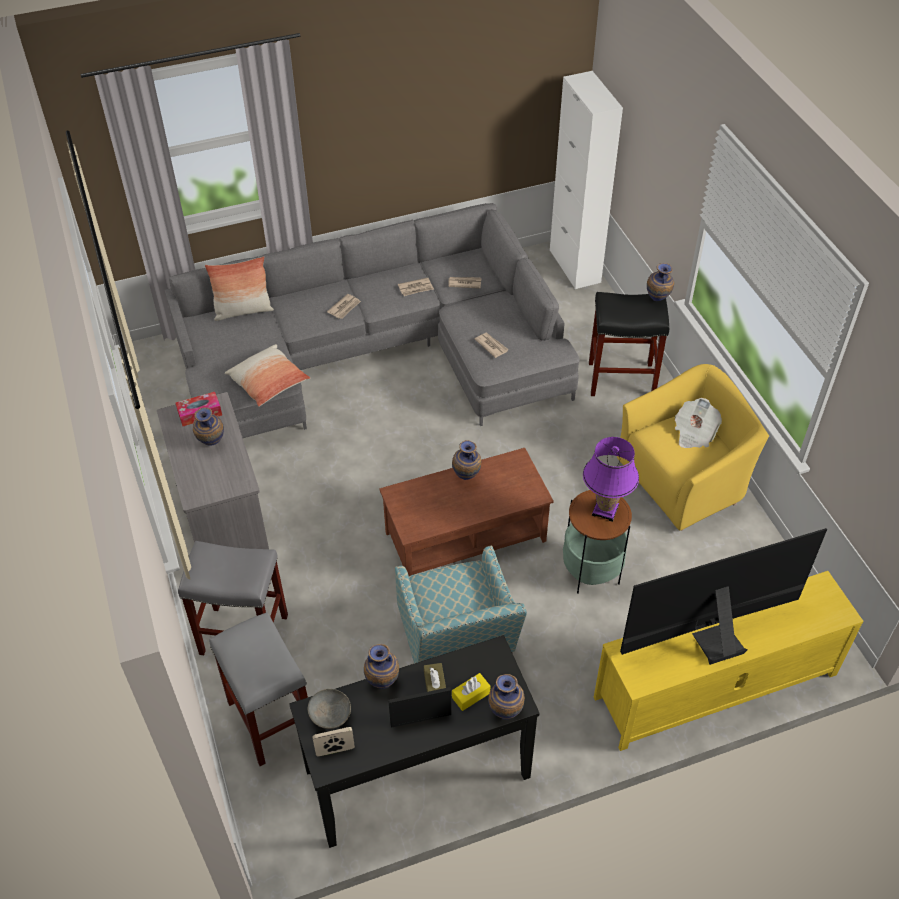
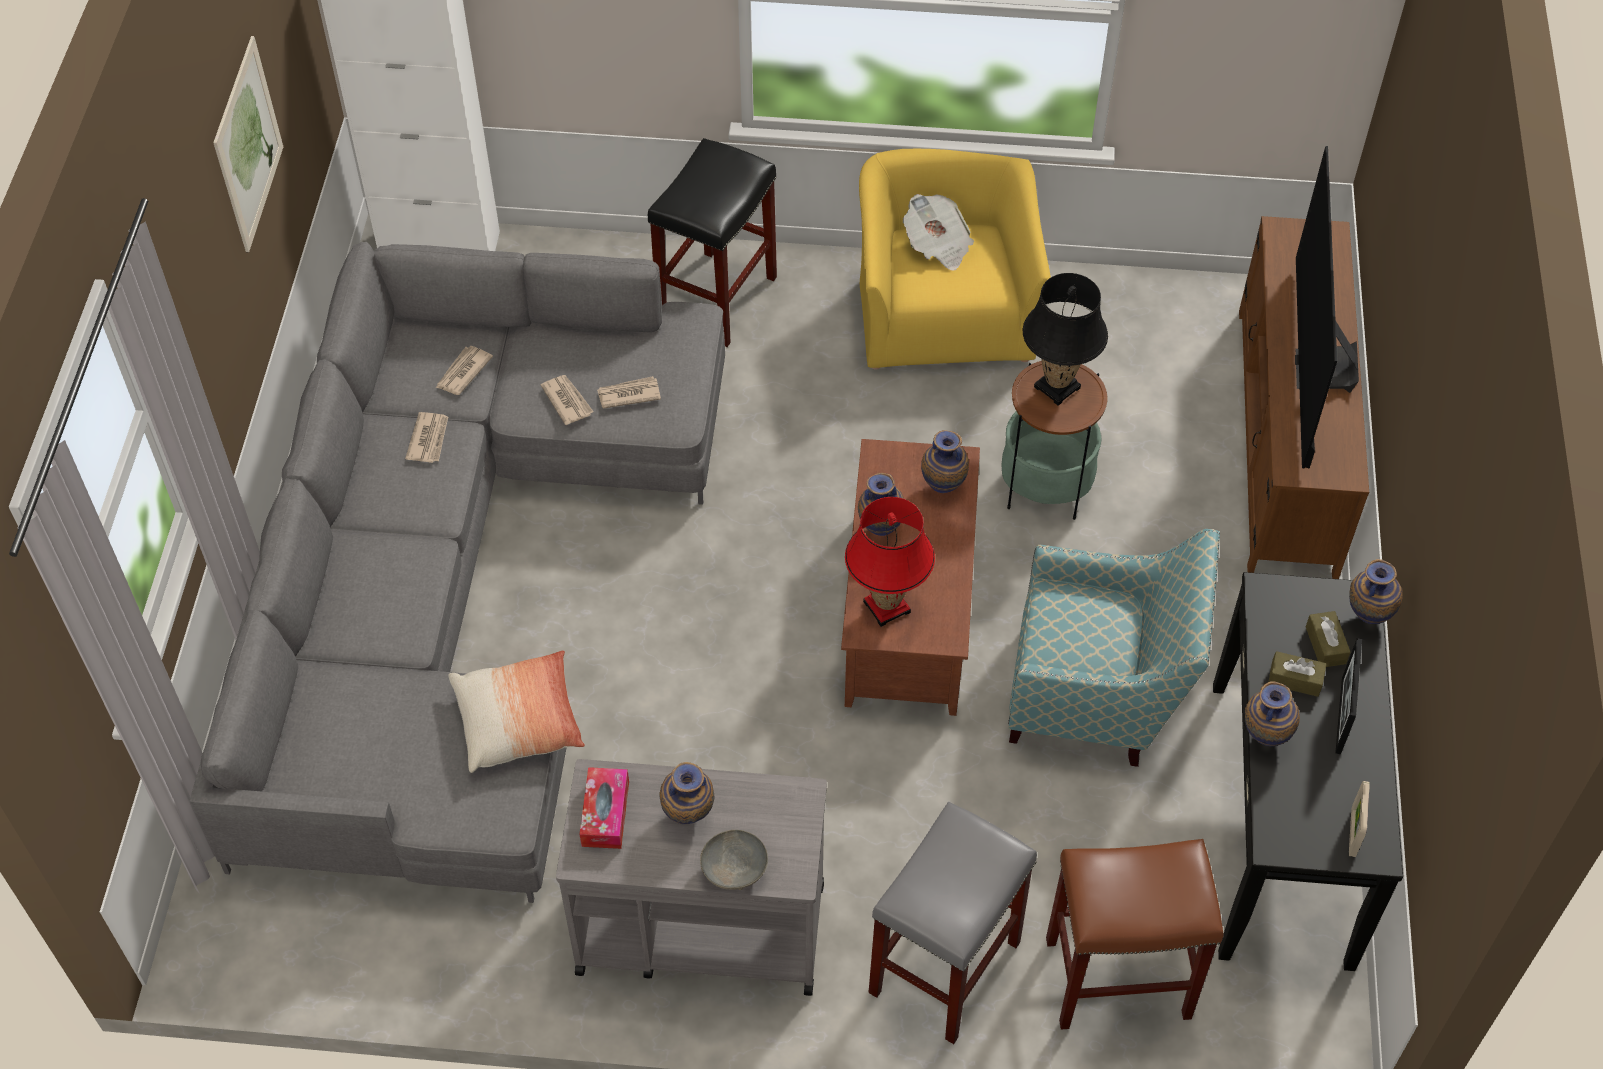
camera: 65 degrees left, 5 degrees up
pillow [205,256,274,321] -> none
grey stool [209,612,308,766] -> brown stool [1046,839,1223,1030]
grey bowl [307,689,351,729] -> grey bowl moved to [700,830,768,890]
newspaper [327,294,361,319] -> newspaper moved to [541,375,594,425]
yellow tissue box [452,673,490,711] -> brown tissue box [1306,611,1351,667]
purple table lamp [583,437,639,522] -> black table lamp [1023,273,1108,406]
yellow tv stand [594,571,864,751] -> brown tv stand [1239,216,1369,579]
vase [647,263,674,301] -> vase moved to [921,430,969,494]
none -> picture [213,36,283,252]
none -> red table lamp [845,497,935,627]

